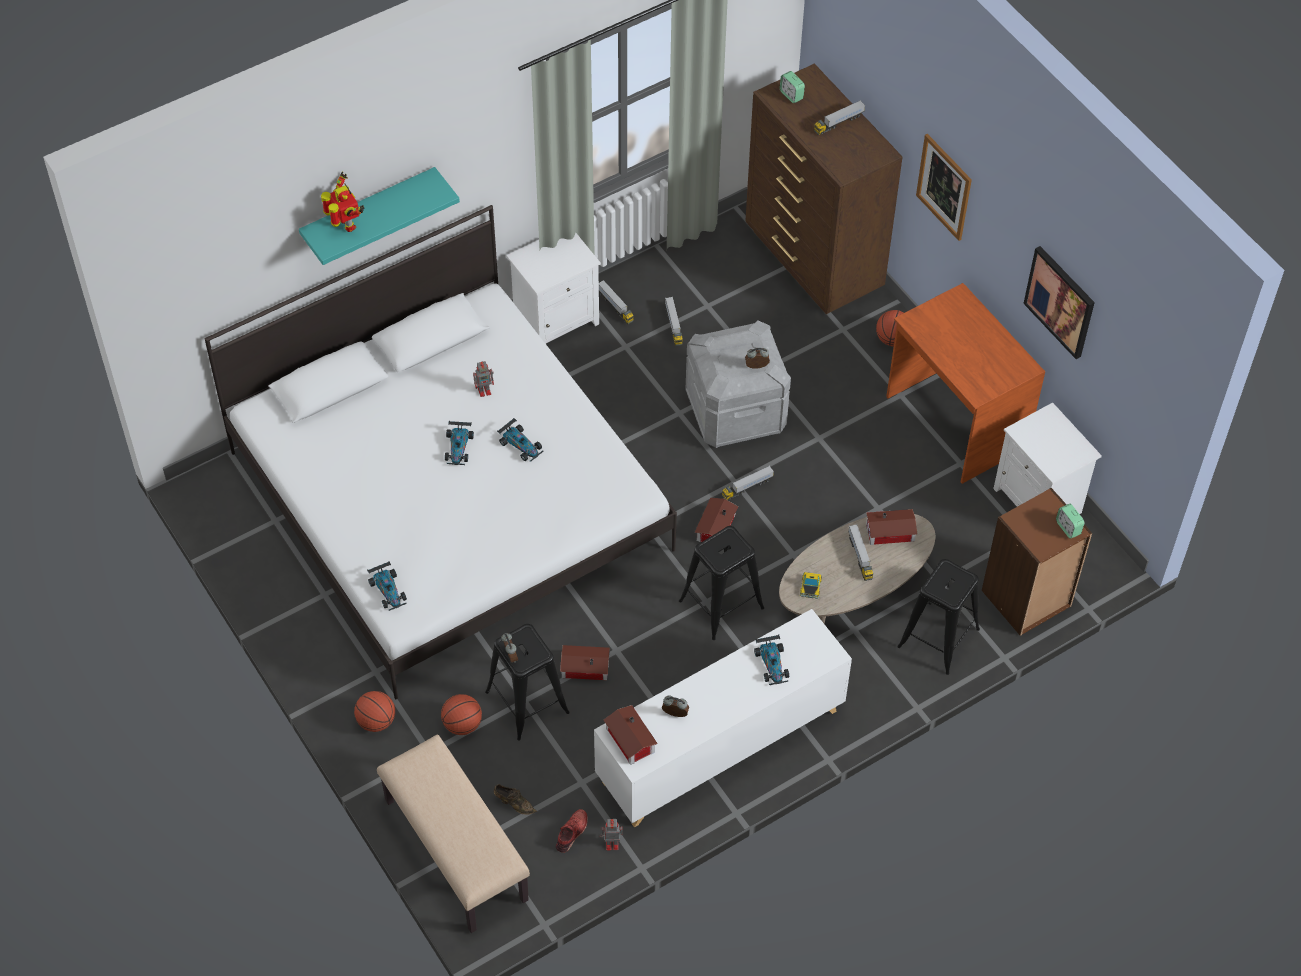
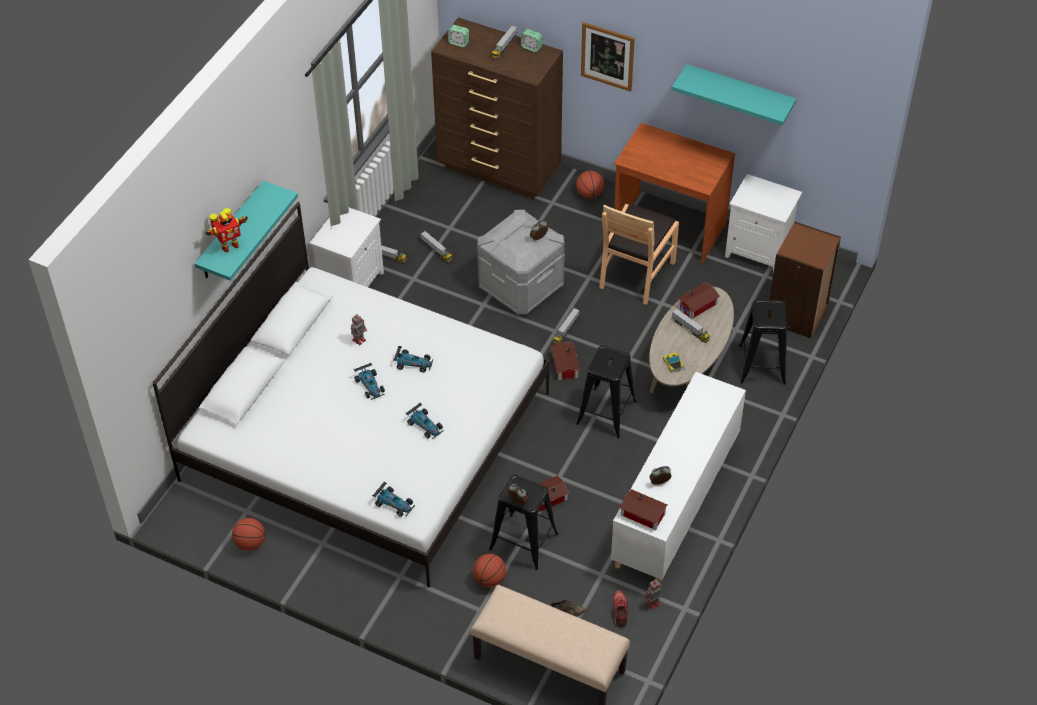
camera: 30 degrees left, 5 degrees down
toy robot [321,172,365,232] -> toy robot turned 120 degrees clockwise [205,208,248,252]
basketball [354,691,395,732] -> basketball moved to [232,518,265,551]
toy car [754,635,789,685] -> toy car moved to [405,402,444,439]
picture [1023,246,1095,359] -> turquoise shelf [672,64,797,125]
alarm clock [1056,504,1085,539] -> alarm clock moved to [521,29,542,52]
none -> brown chair [599,204,679,305]

